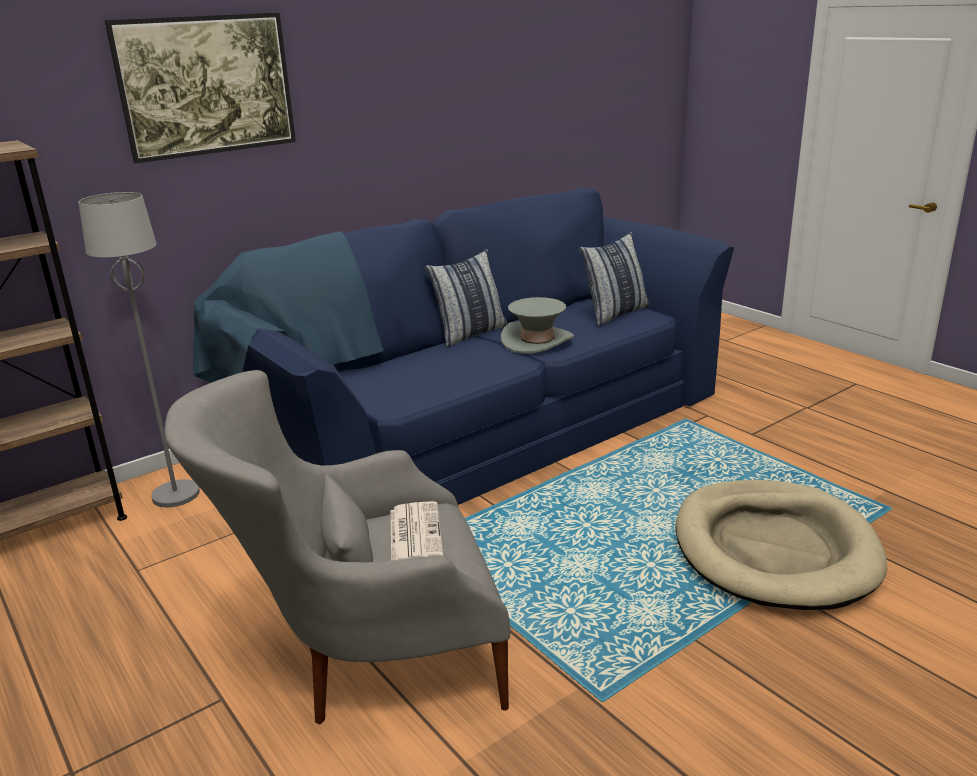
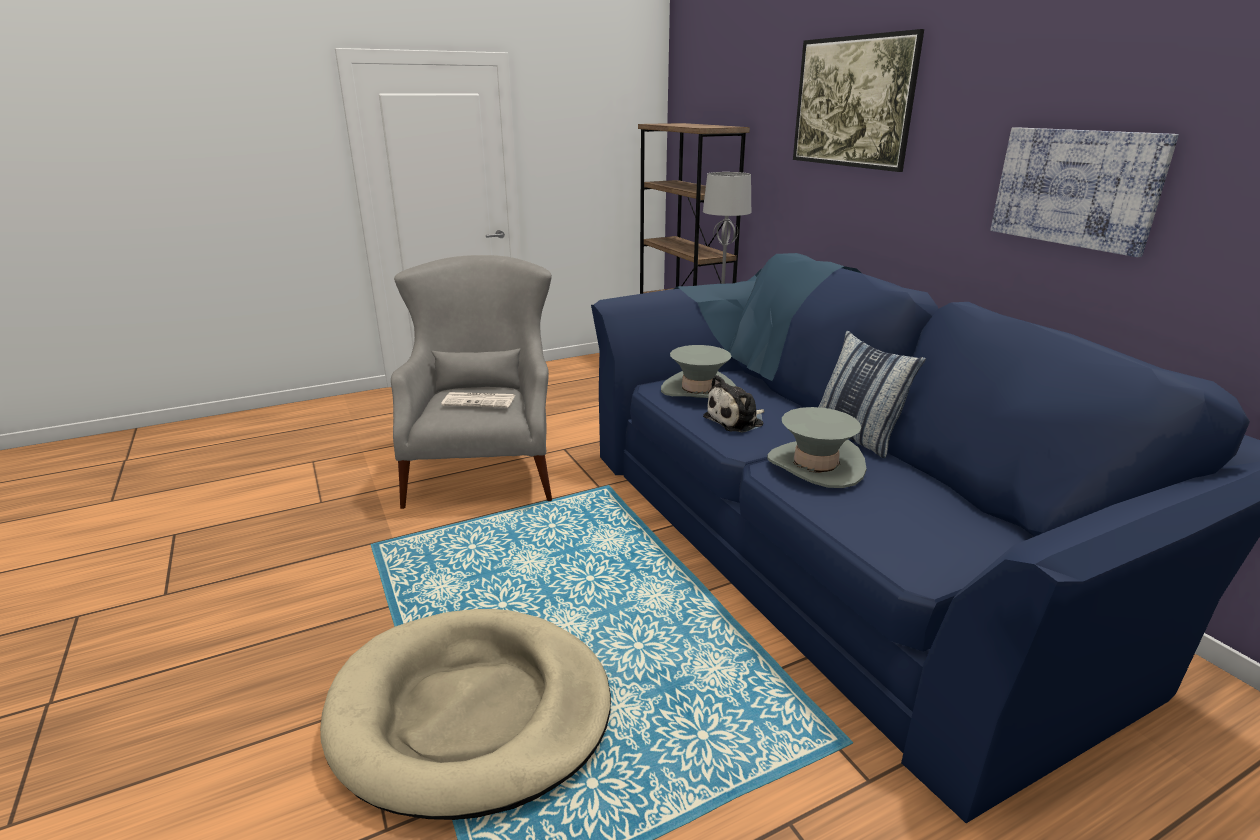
camera: 100 degrees right, 0 degrees up
pillow [579,232,650,326] -> none
none -> grey hat [661,345,736,398]
none -> plush toy [703,375,764,432]
none -> picture [990,127,1179,257]

